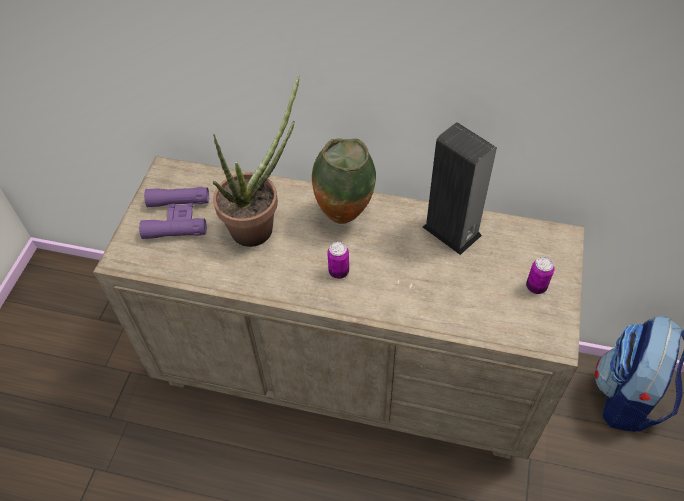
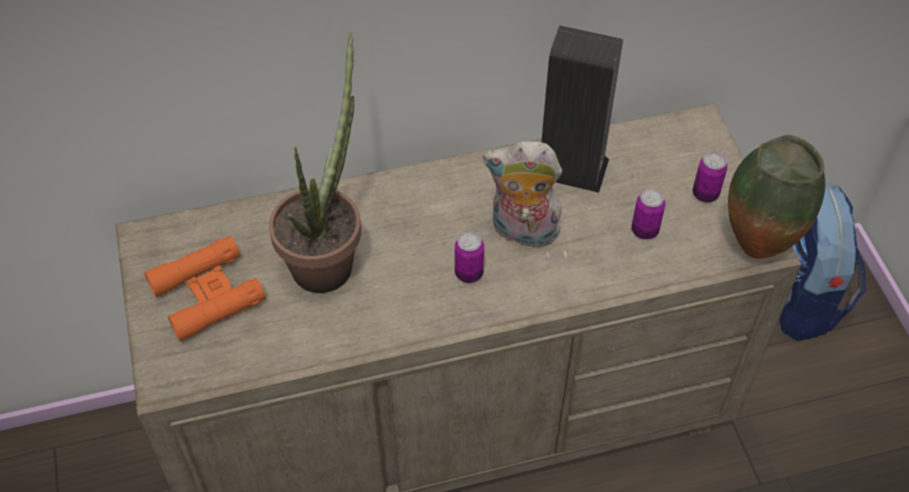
camera: 30 degrees left, 0 degrees up
purple binoculars [139,187,209,239] -> orange binoculars [144,236,266,342]
vase [312,139,376,224] -> vase moved to [728,135,825,259]
none -> plush toy [483,141,564,247]
none -> can [632,189,665,240]

